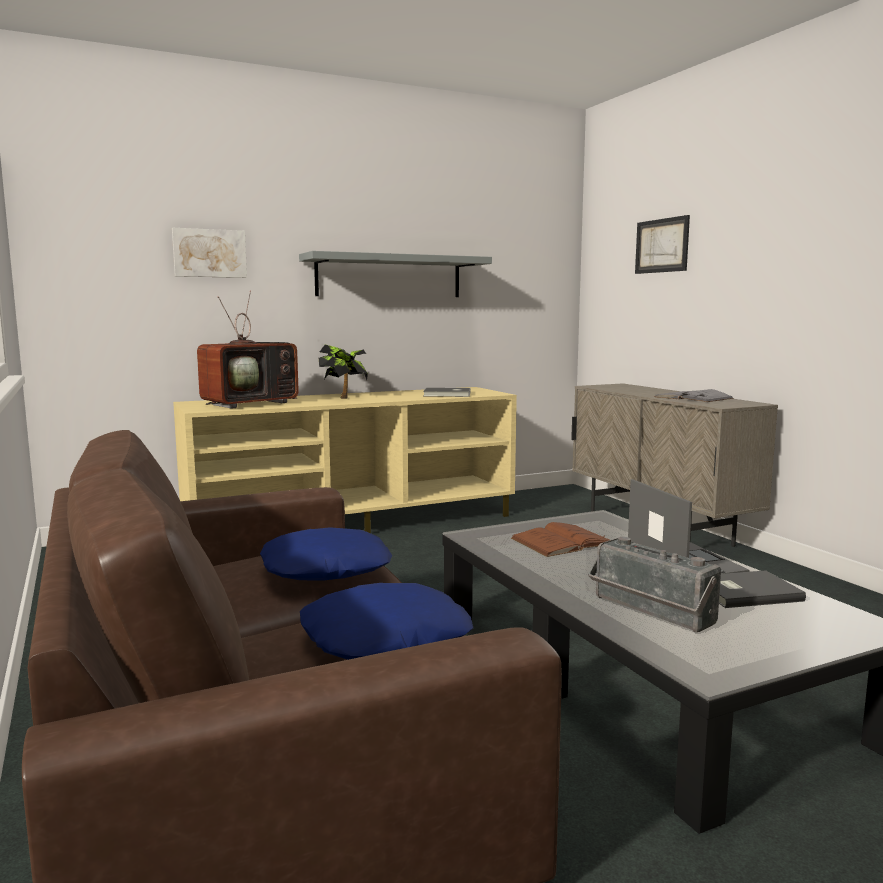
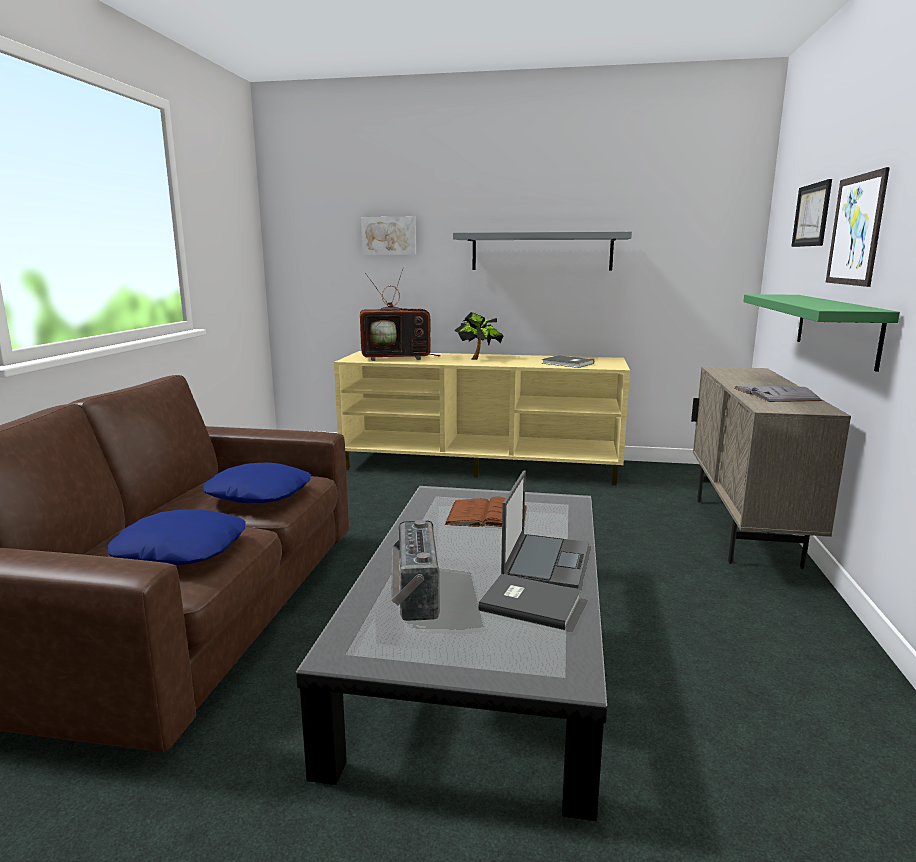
camera: 35 degrees right, 5 degrees up
none -> green shelf [743,294,900,372]
none -> picture [826,167,890,287]

